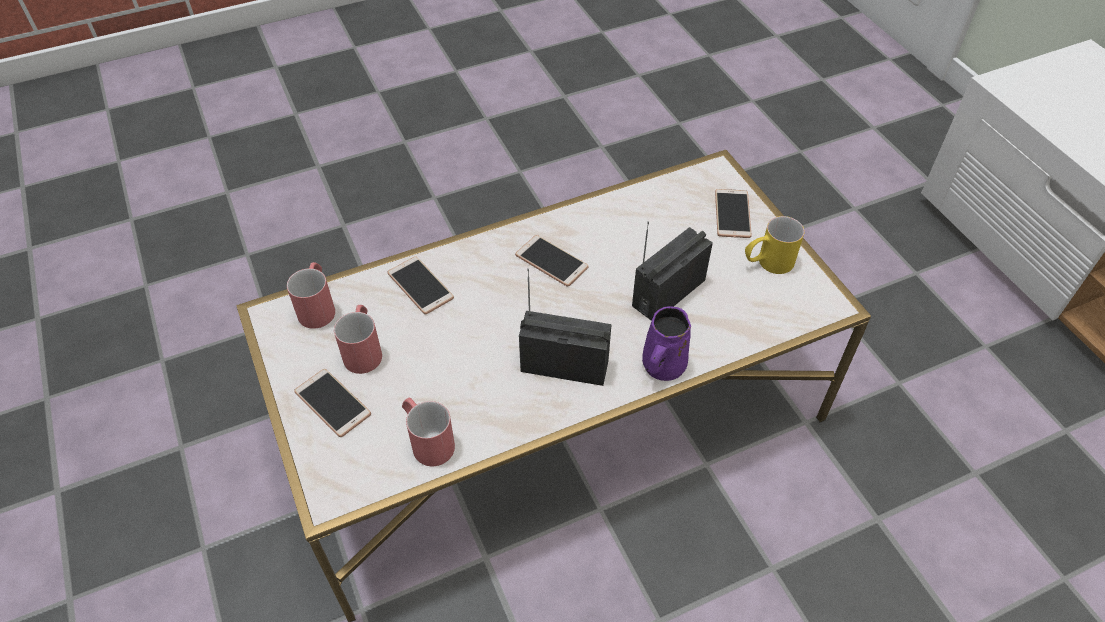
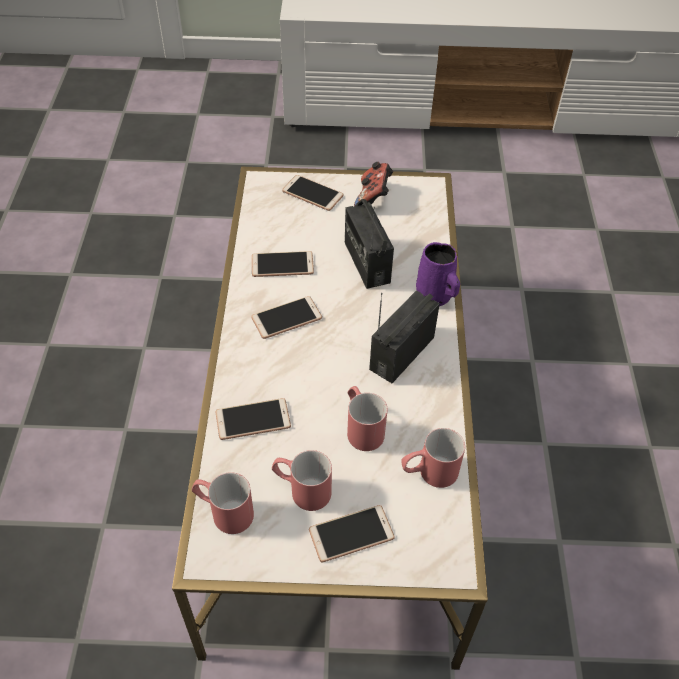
camera: 65 degrees left, 0 degrees up
yellow mug [745,216,805,274] -> game controller [354,162,393,206]
none -> phone [252,251,314,277]
none -> red mug [347,386,388,451]

